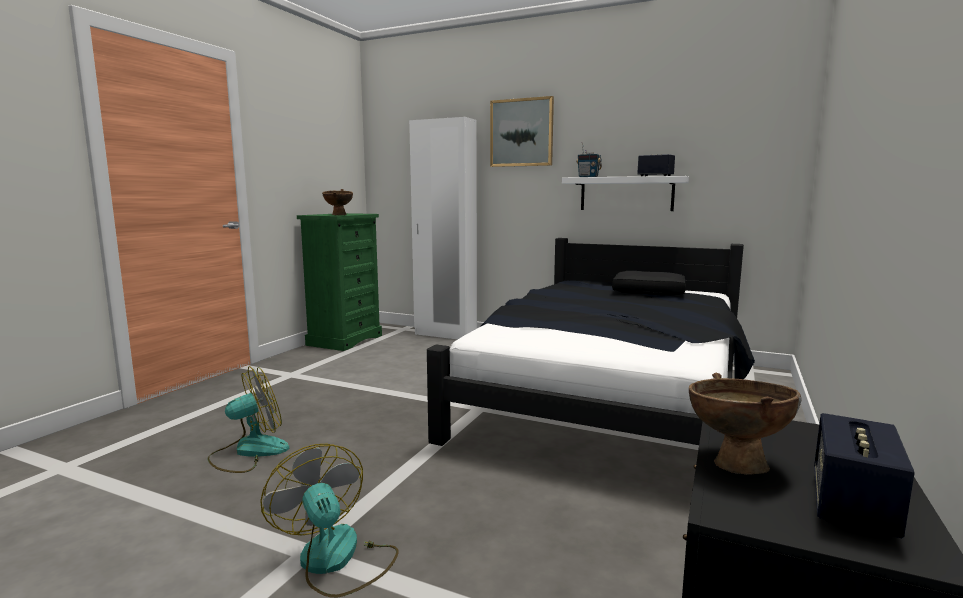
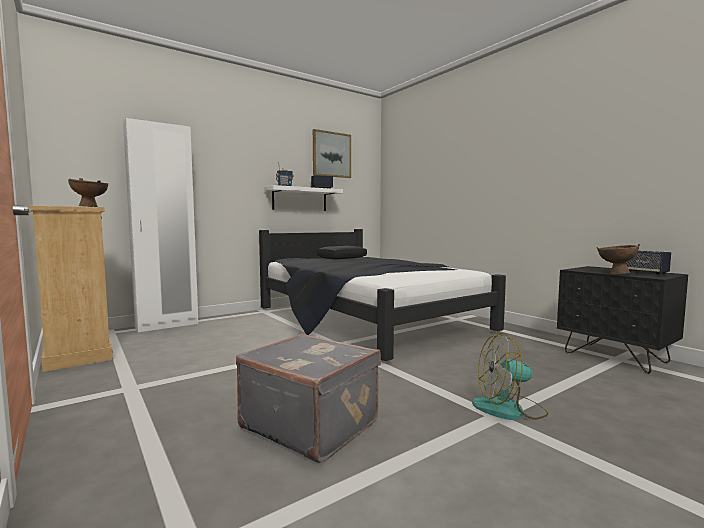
camera: 60 degrees left, 5 degrees down
fan [207,366,289,473] -> grey suitcase [236,334,381,463]
green dresser [297,213,382,351] -> beige dresser [29,206,113,372]
picture [490,96,554,167] -> picture moved to [313,129,351,178]

